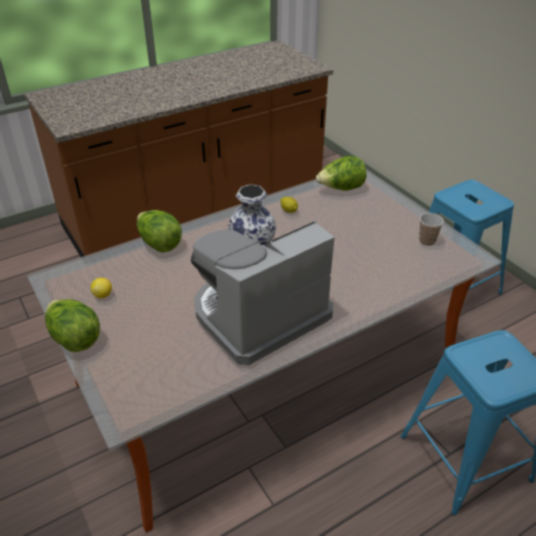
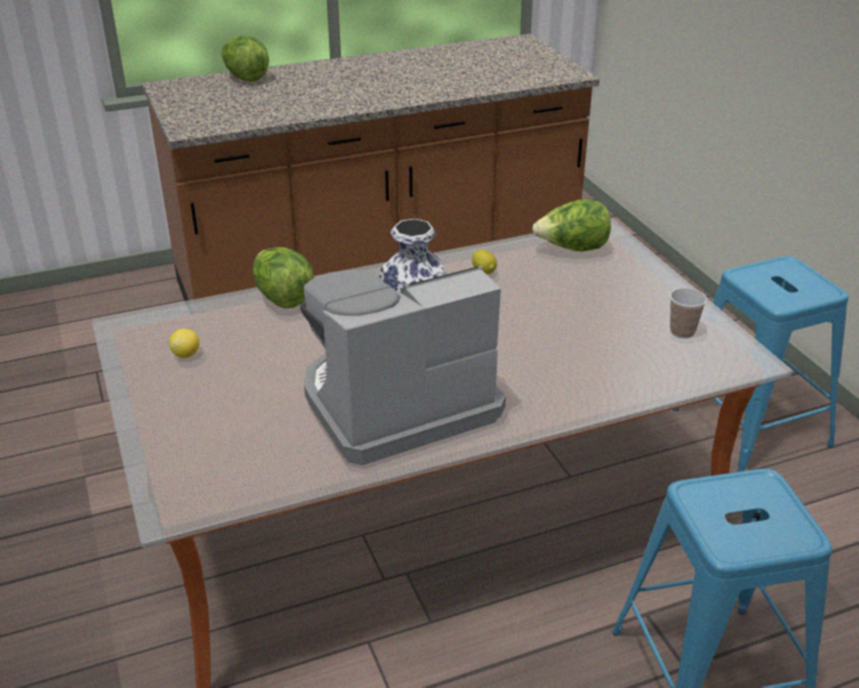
camera: 10 degrees right, 5 degrees down
lettuce [45,299,100,352] -> lettuce moved to [222,36,269,82]

